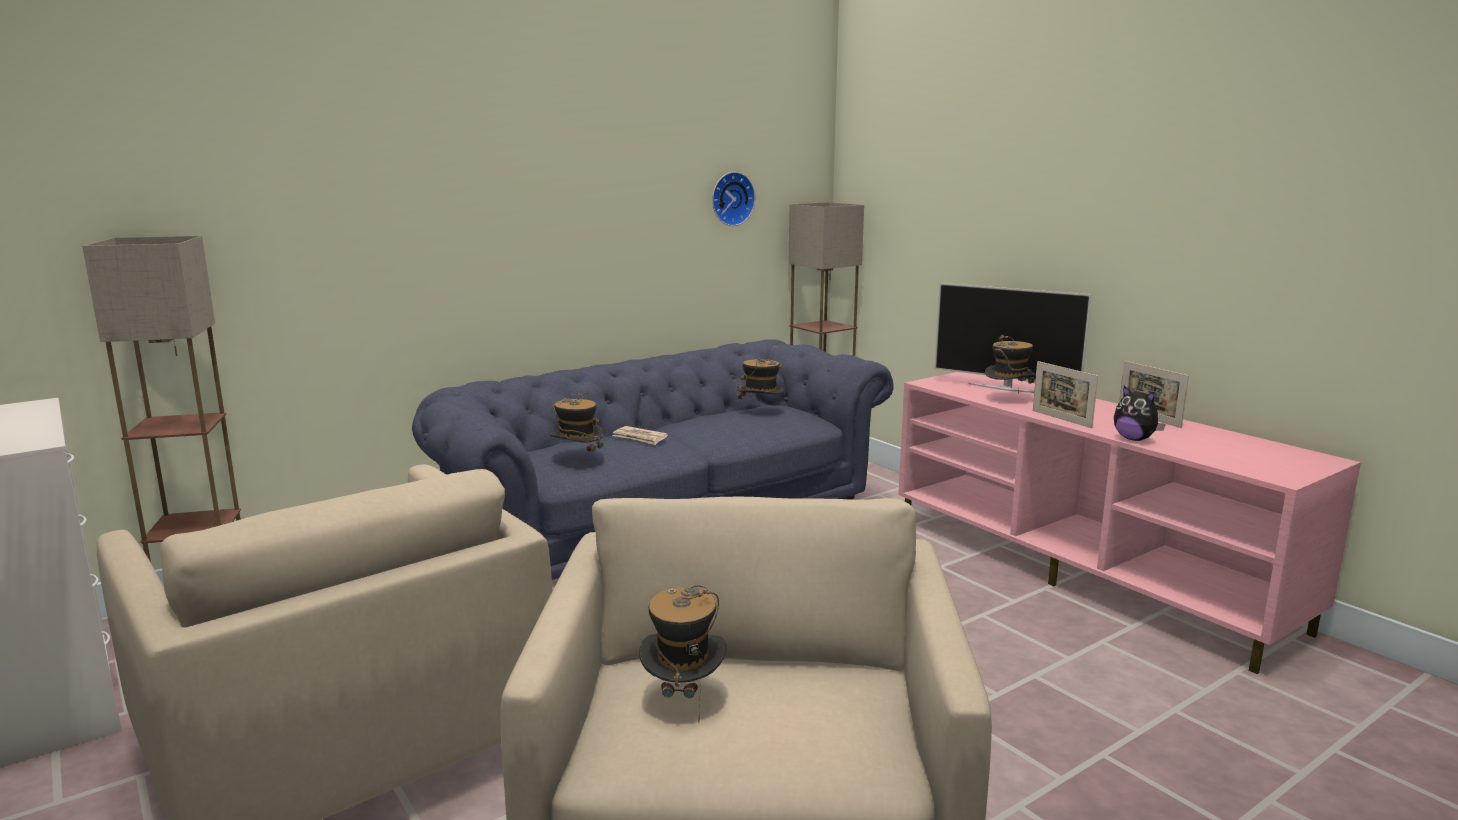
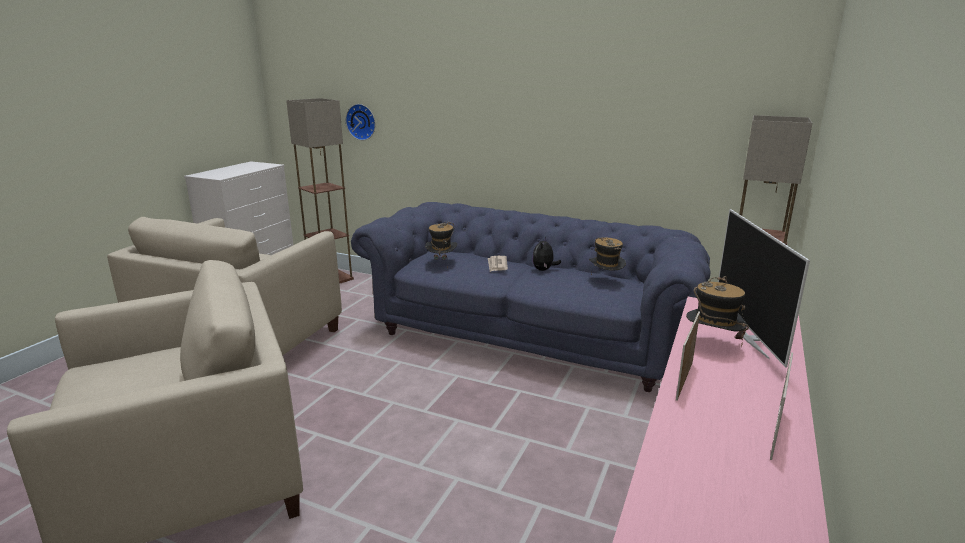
camera: 60 degrees right, 5 degrees up
hat [639,585,727,724] -> none
wall clock [712,172,755,226] -> wall clock moved to [346,104,375,140]
plush toy [1114,386,1166,441] -> plush toy moved to [532,237,561,271]

